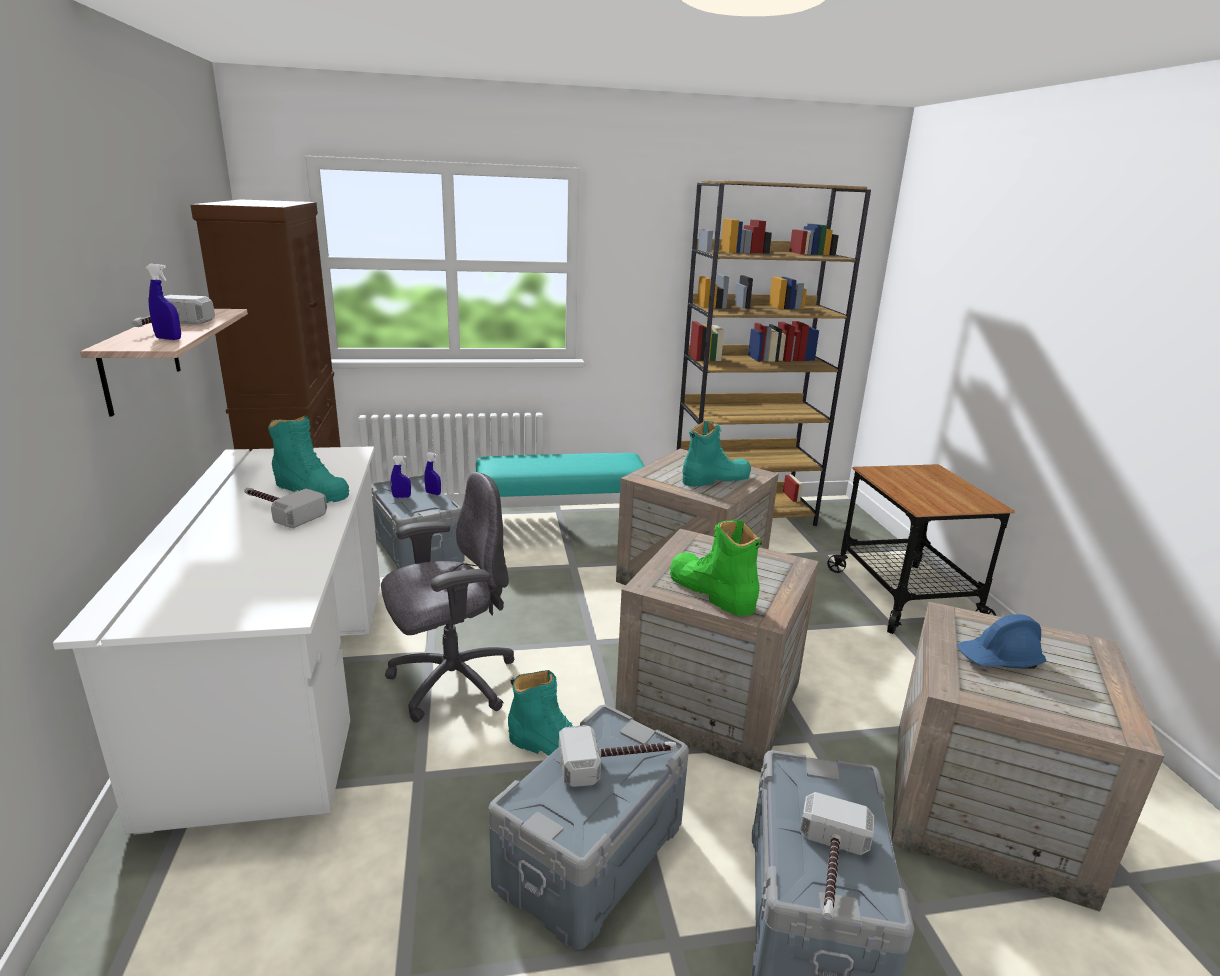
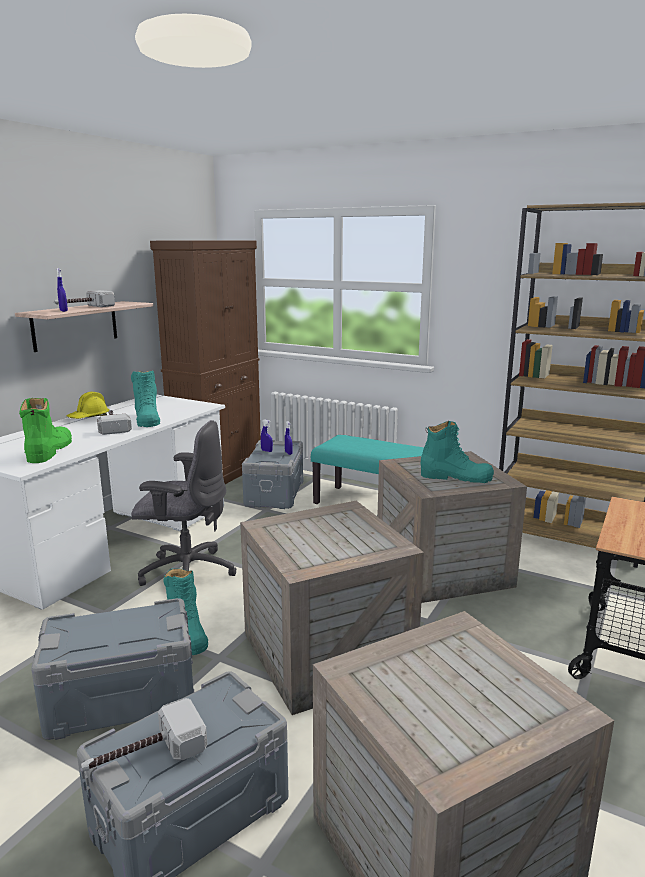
camera: 40 degrees right, 5 degrees down
hammer [559,725,676,787] -> none
green boot [670,520,762,616] -> green boot moved to [19,398,72,463]
blue hard hat [957,614,1046,669] -> none
none -> yellow hard hat [67,392,110,419]

